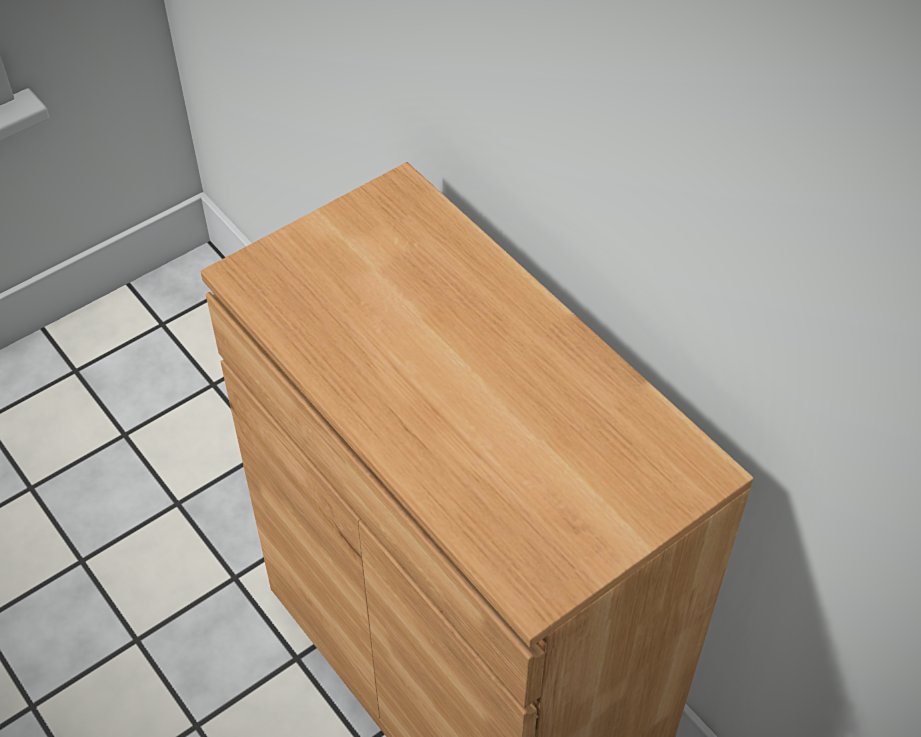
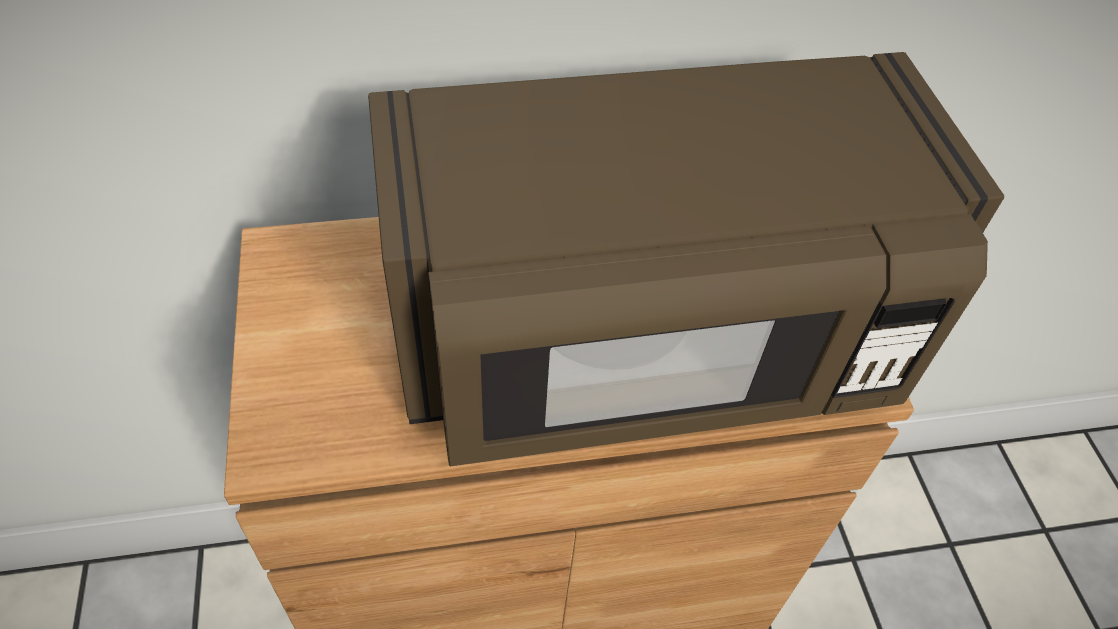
camera: 65 degrees left, 0 degrees up
none -> brown microwave [368,52,1004,466]

